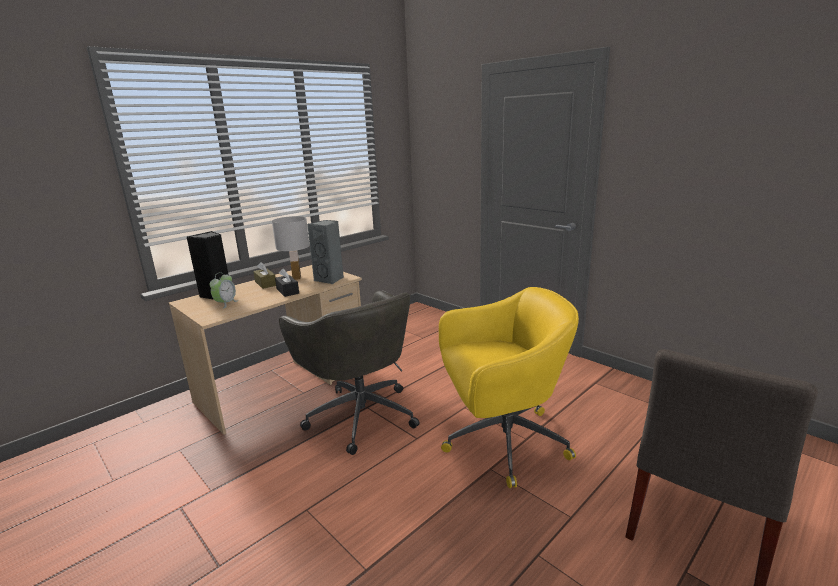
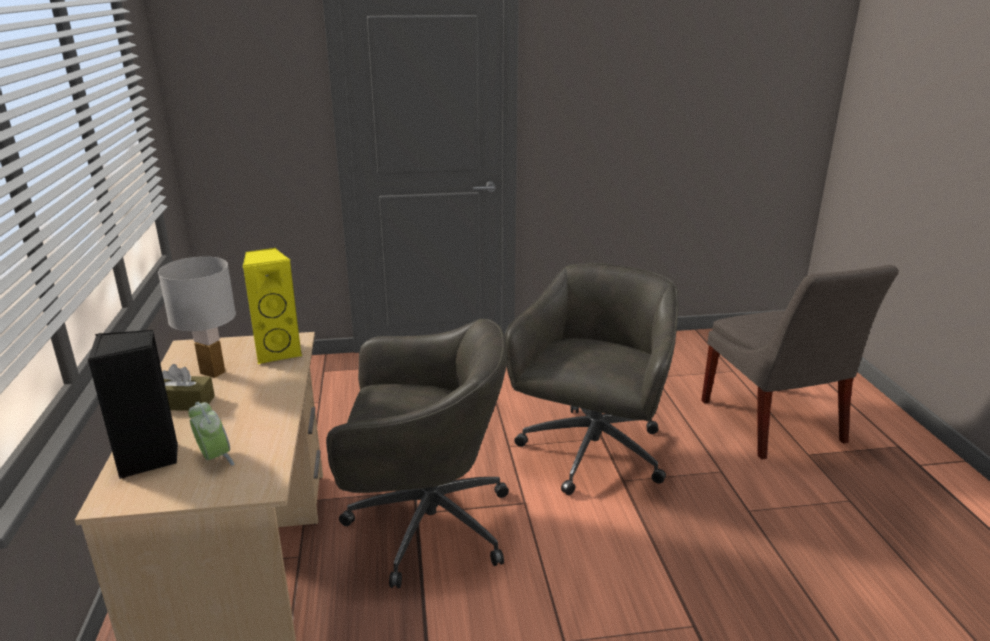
camera: 55 degrees left, 5 degrees up
black tissue box [275,268,299,297] -> none
grey speaker [307,220,344,284] -> yellow speaker [243,248,302,364]
yellow office chair [439,287,579,488] -> grey office chair [504,263,678,495]

